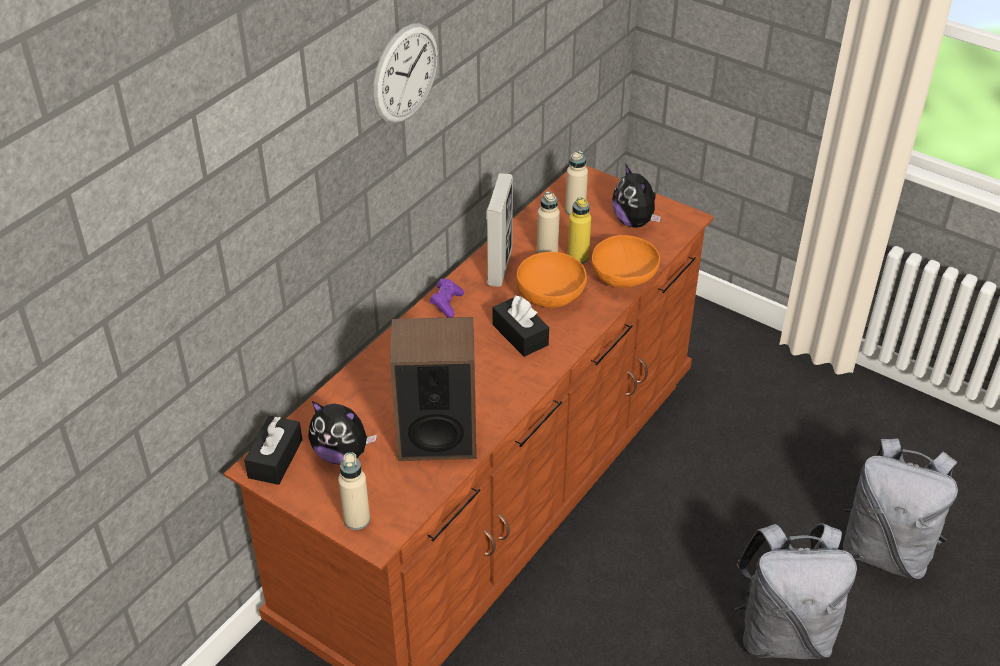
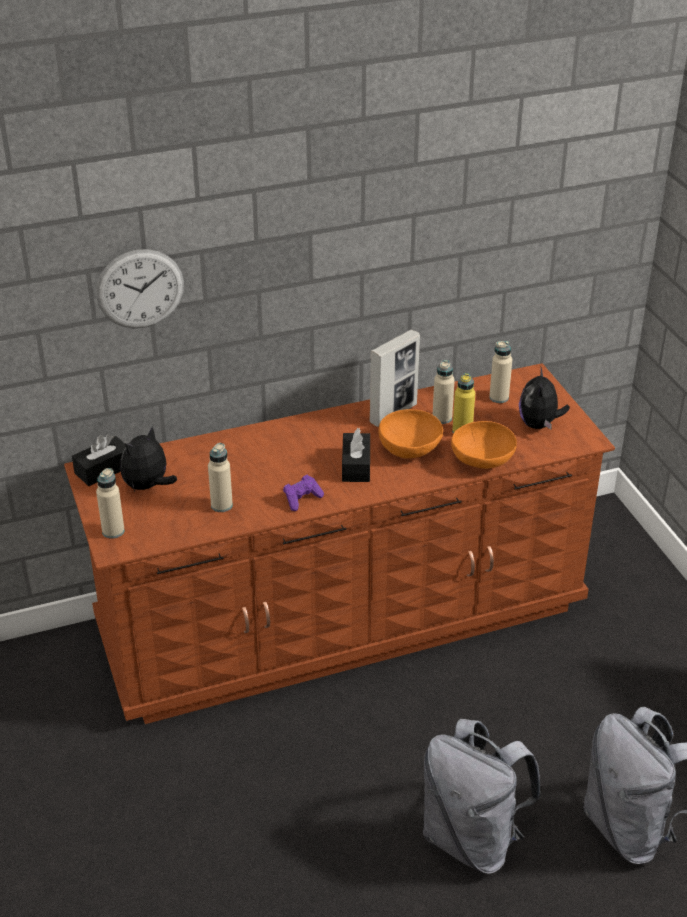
camera: 35 degrees right, 5 degrees down
plush toy [308,401,377,465] -> plush toy turned 75 degrees clockwise [120,426,177,492]
wall clock [373,23,438,124] -> wall clock moved to [96,249,184,328]
speaker [390,317,476,461] -> beige bottle [208,443,233,512]
purple game controller [430,278,464,318] -> purple game controller moved to [283,475,324,511]

